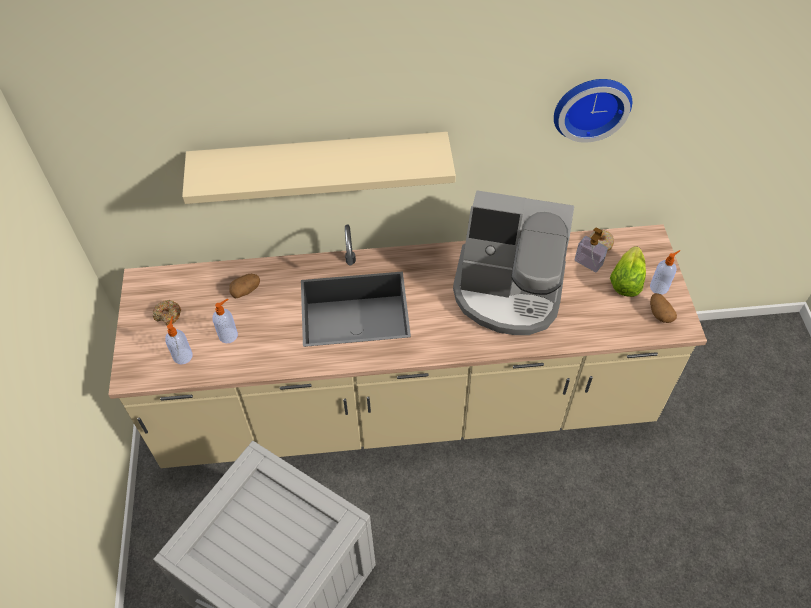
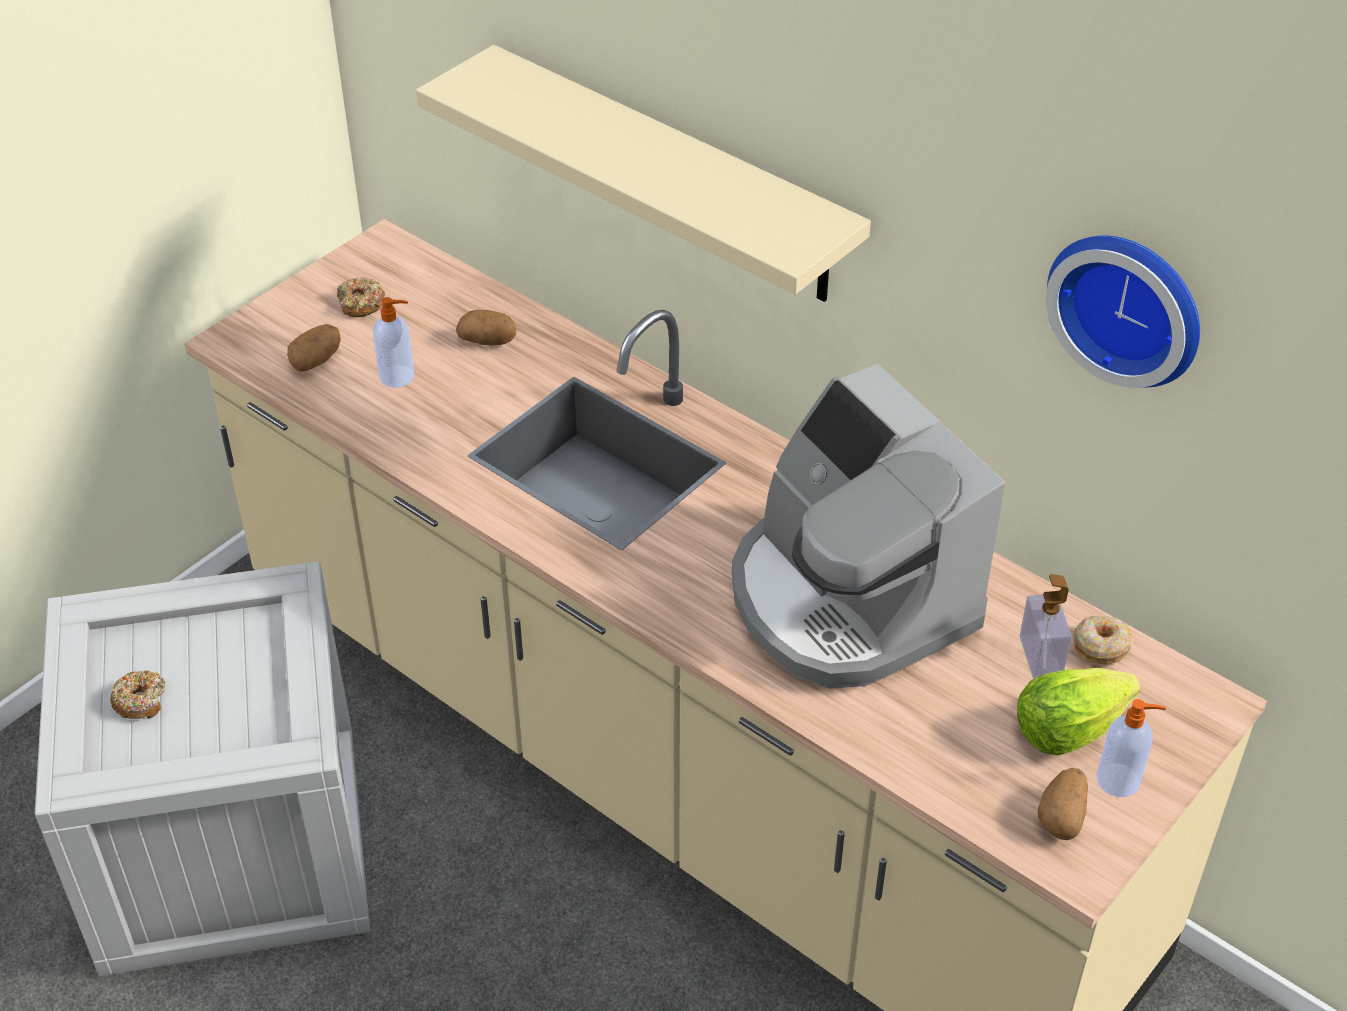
camera: 45 degrees right, 10 degrees down
soap dispenser [165,316,193,365] -> potato [287,324,341,372]
none -> donut [110,670,166,719]

